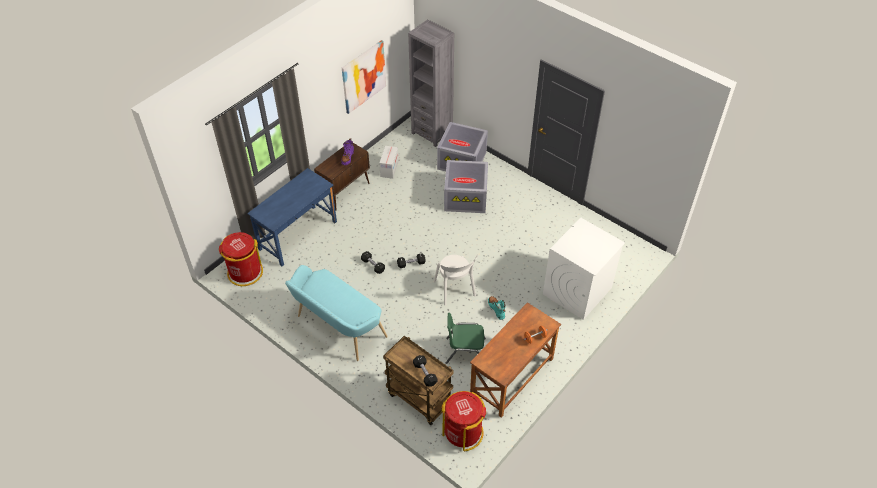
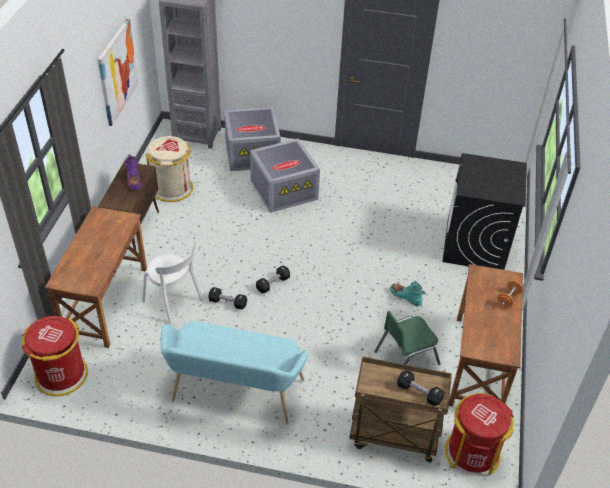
camera: 30 degrees left, 5 degrees down
blue desk [247,168,337,266] -> brown desk [45,206,147,348]
cardboard box [379,146,399,179] -> beige trash can [146,136,193,202]
white chair [434,255,478,305] -> white chair moved to [142,240,204,324]
white washing machine [543,218,625,320] -> black washing machine [443,153,527,270]

